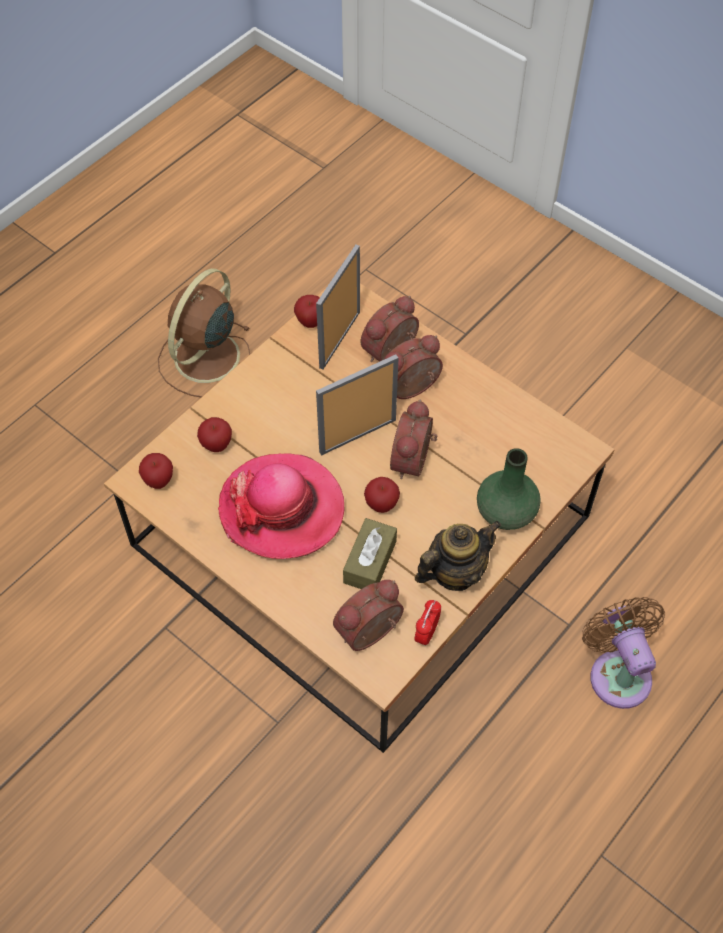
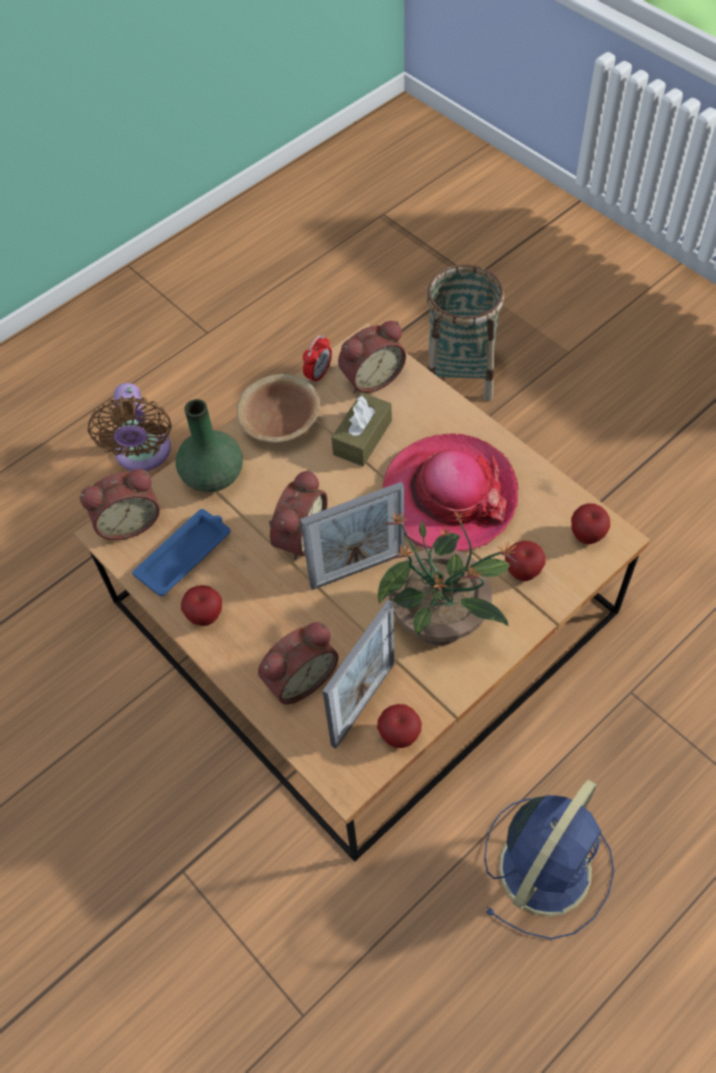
camera: 170 degrees left, 0 degrees up
brown fan [158,269,250,397] -> blue fan [484,780,614,939]
apple [364,477,400,513] -> apple moved to [181,585,222,626]
alarm clock [384,335,443,399] -> alarm clock moved to [80,469,160,540]
teapot [415,521,501,591] -> brown bowl [237,374,320,443]
none -> blue tray [132,509,231,596]
none -> potted plant [378,510,517,646]
none -> basket [426,264,504,401]

